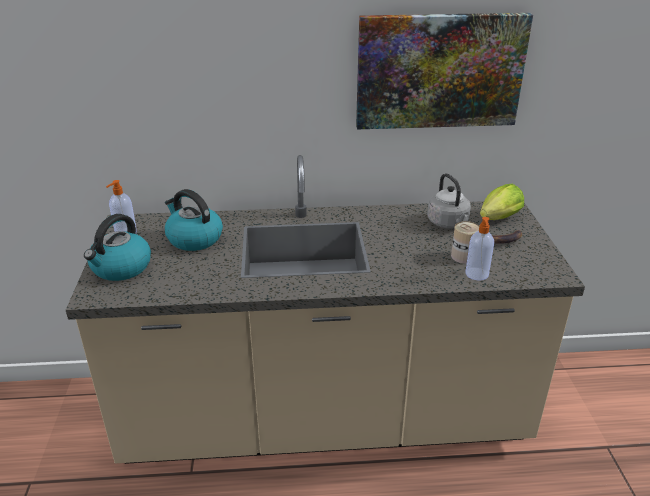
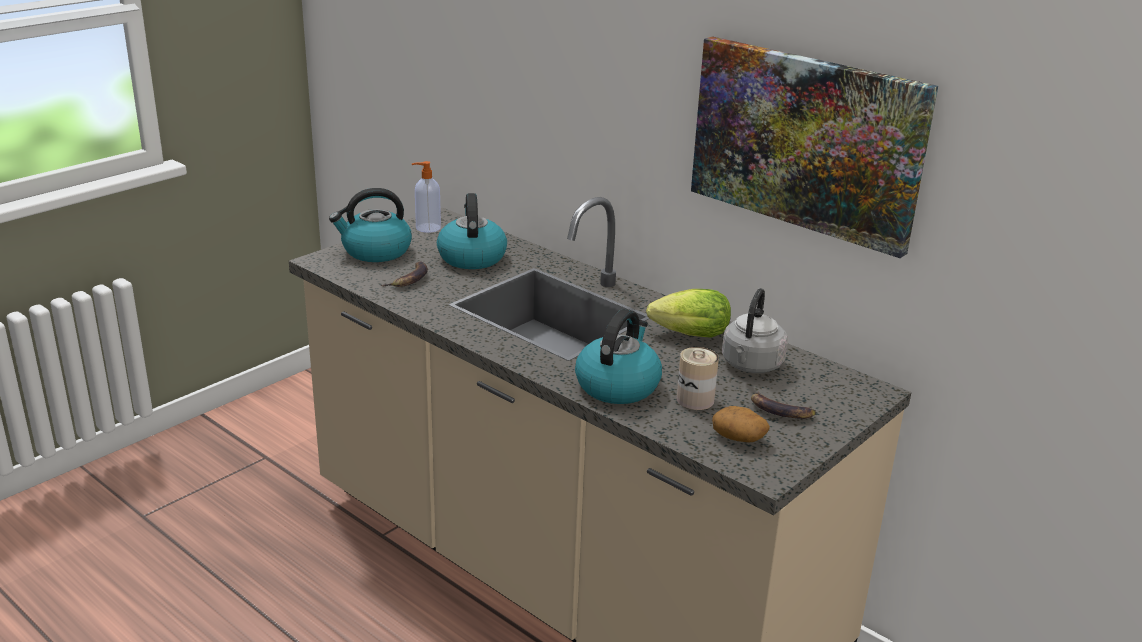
camera: 45 degrees right, 5 degrees down
soap dispenser [465,217,494,281] -> none
lettuce [480,184,524,220] -> lettuce moved to [646,289,731,338]
none -> banana [381,261,428,287]
none -> kettle [575,309,662,404]
none -> potato [712,406,770,442]

